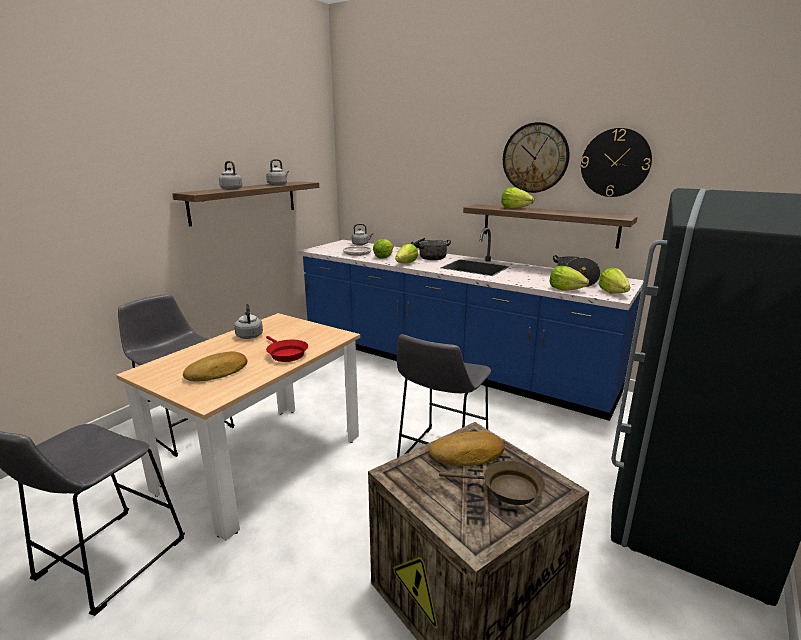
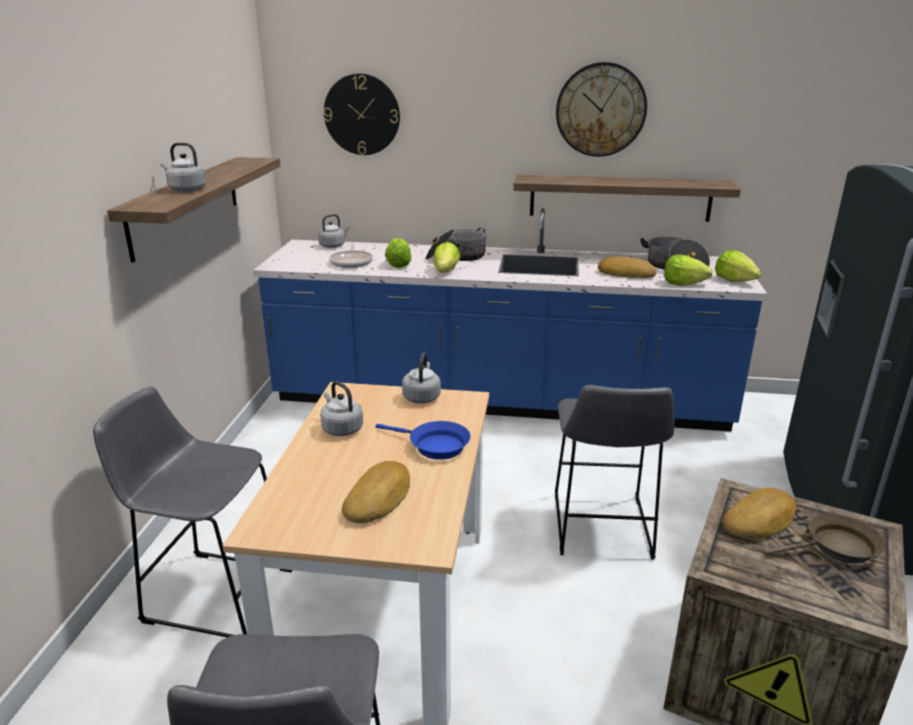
camera: 25 degrees left, 5 degrees up
grey kettle [266,159,289,185] -> grey kettle moved to [402,353,441,404]
red frying pan [266,336,308,362] -> blue frying pan [375,421,470,460]
lettuce [501,187,534,209] -> none
wall clock [581,128,652,197] -> wall clock moved to [323,74,400,155]
none -> bread [598,257,657,278]

